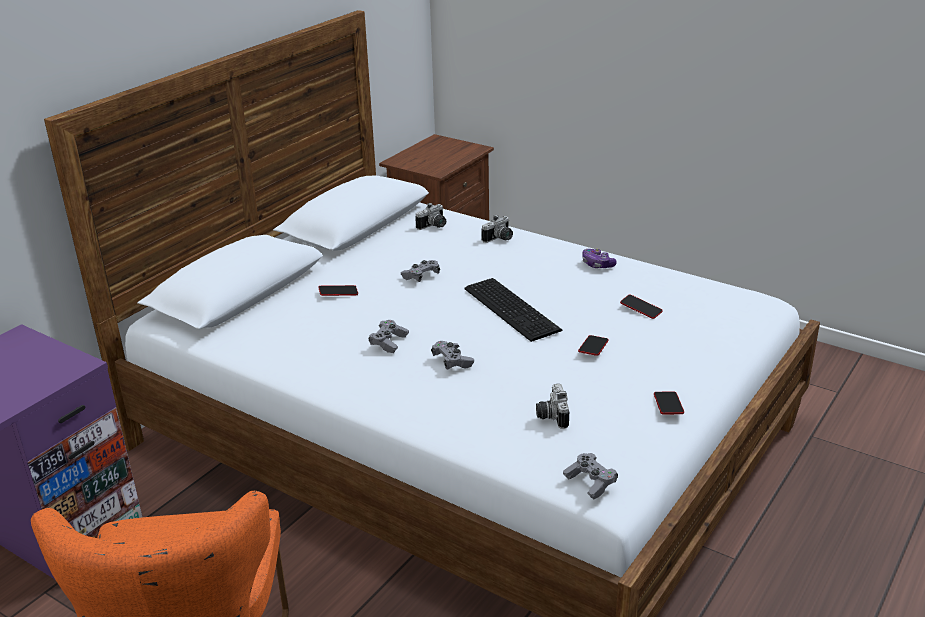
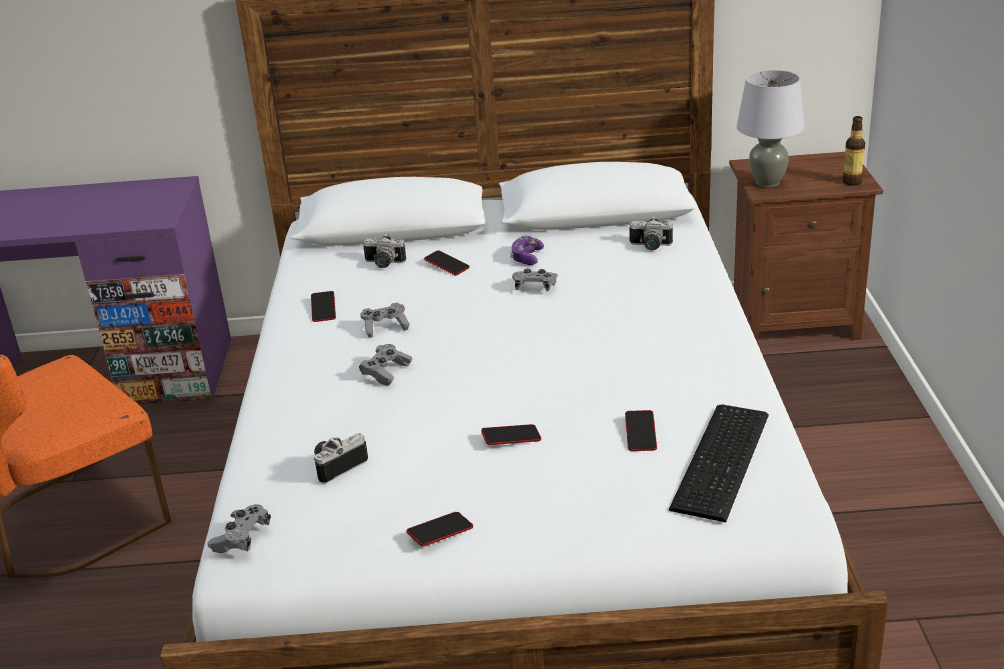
camera: 55 degrees right, 0 degrees up
keyboard [465,278,563,342] -> keyboard moved to [669,404,769,522]
camera [481,215,513,243] -> camera moved to [363,233,406,268]
game controller [582,249,617,268] -> game controller moved to [510,236,544,265]
none -> phone [311,291,336,322]
none -> grey table lamp [737,70,805,188]
none -> bottle [843,116,865,186]

